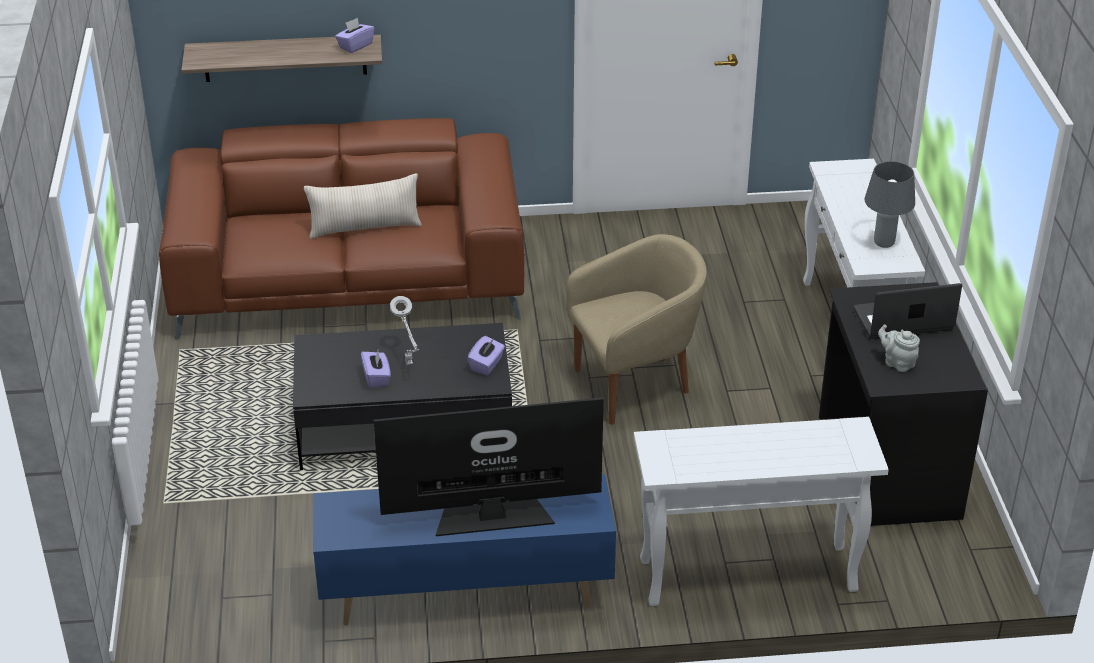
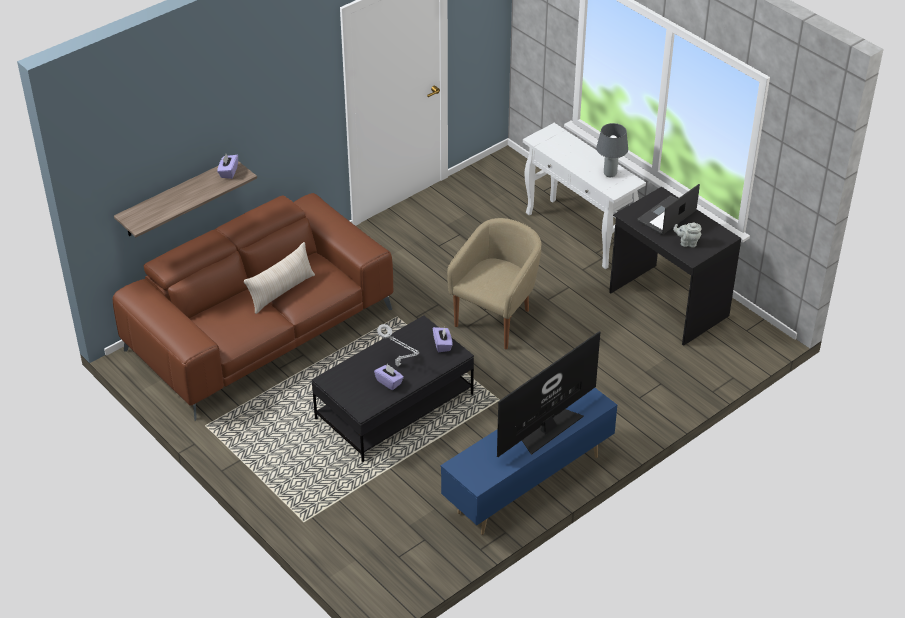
camera: 35 degrees left, 5 degrees up
white console table [634,417,889,606] -> none

